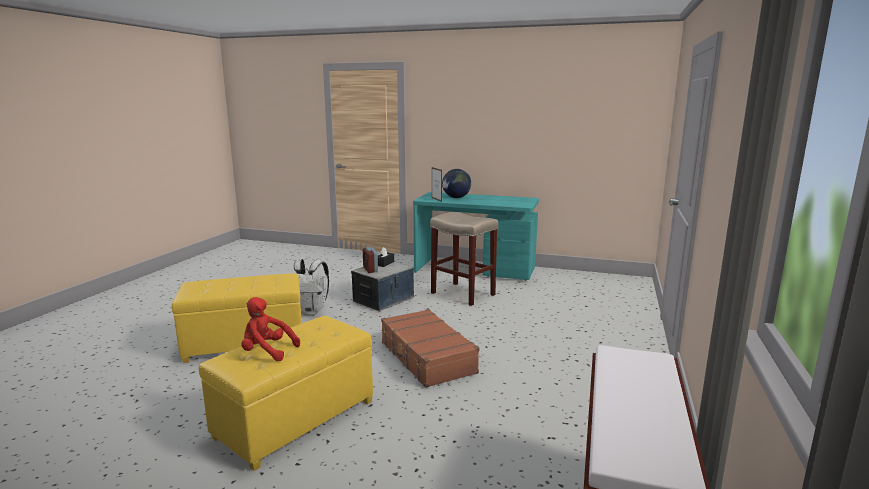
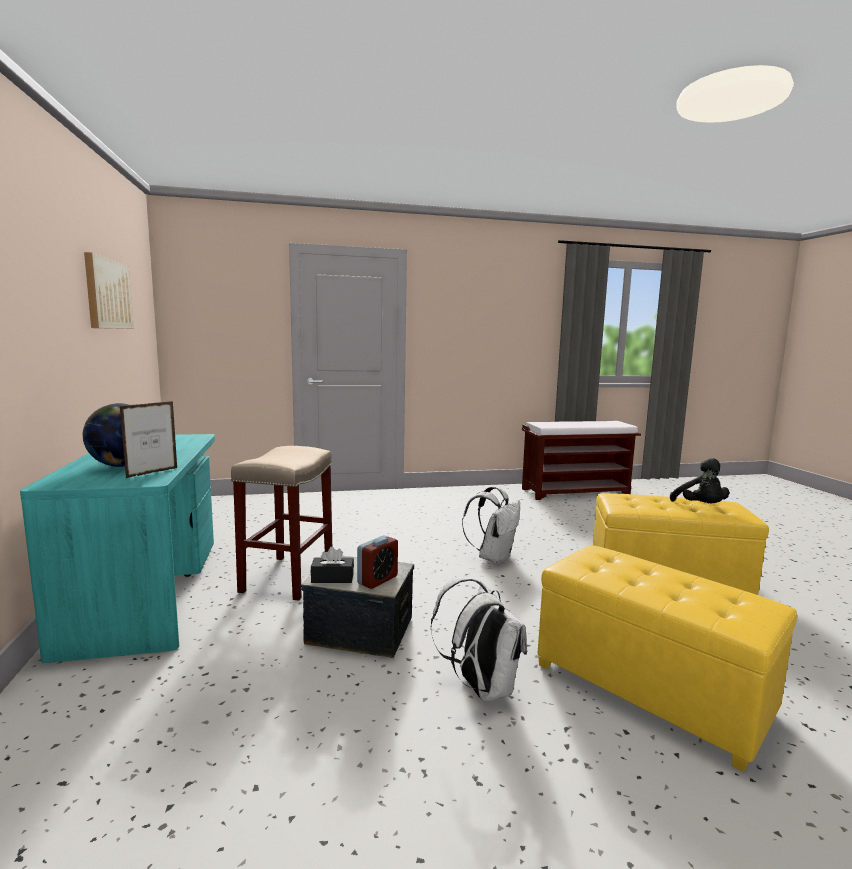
camera: 120 degrees left, 5 degrees down
red plush toy [241,297,300,361] -> black plush toy [670,458,729,503]
brown suitcase [381,309,480,388] -> white backpack [462,486,520,564]
none -> picture [84,252,134,329]

